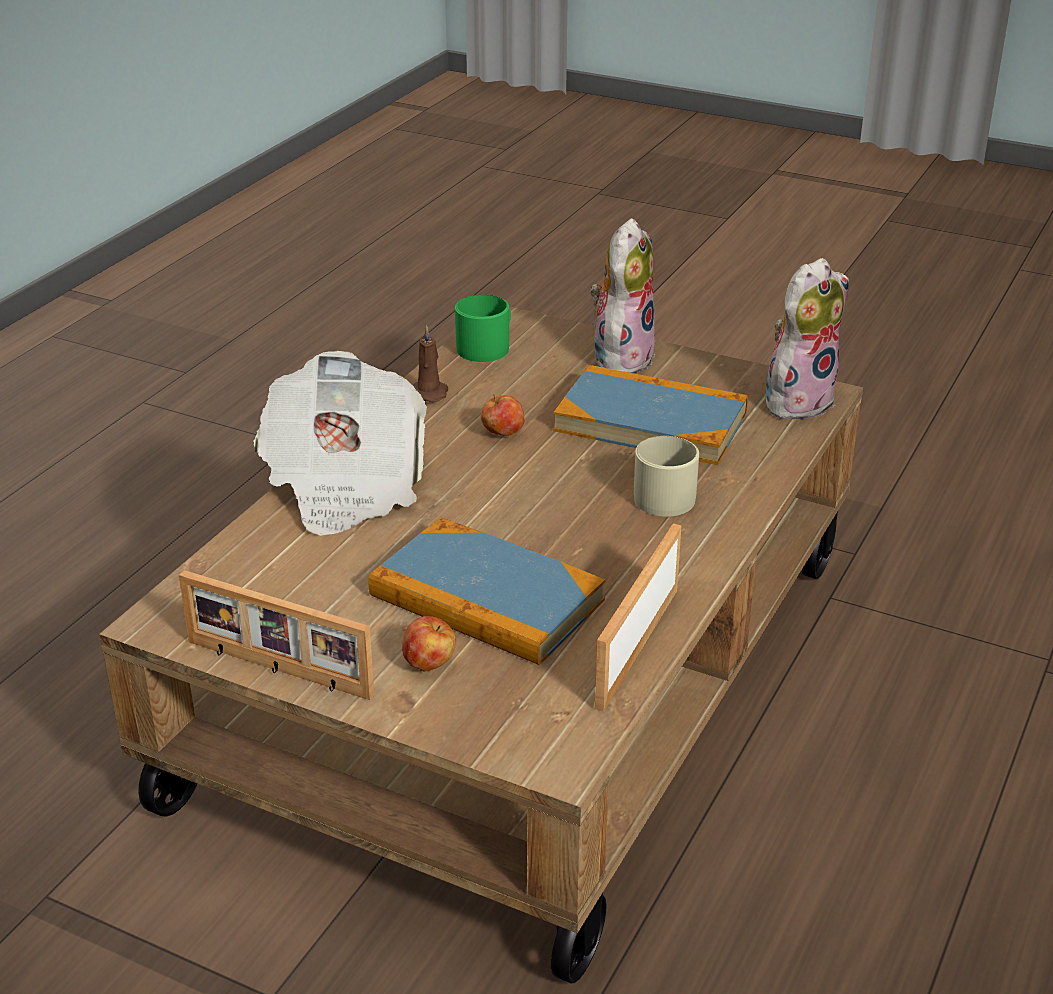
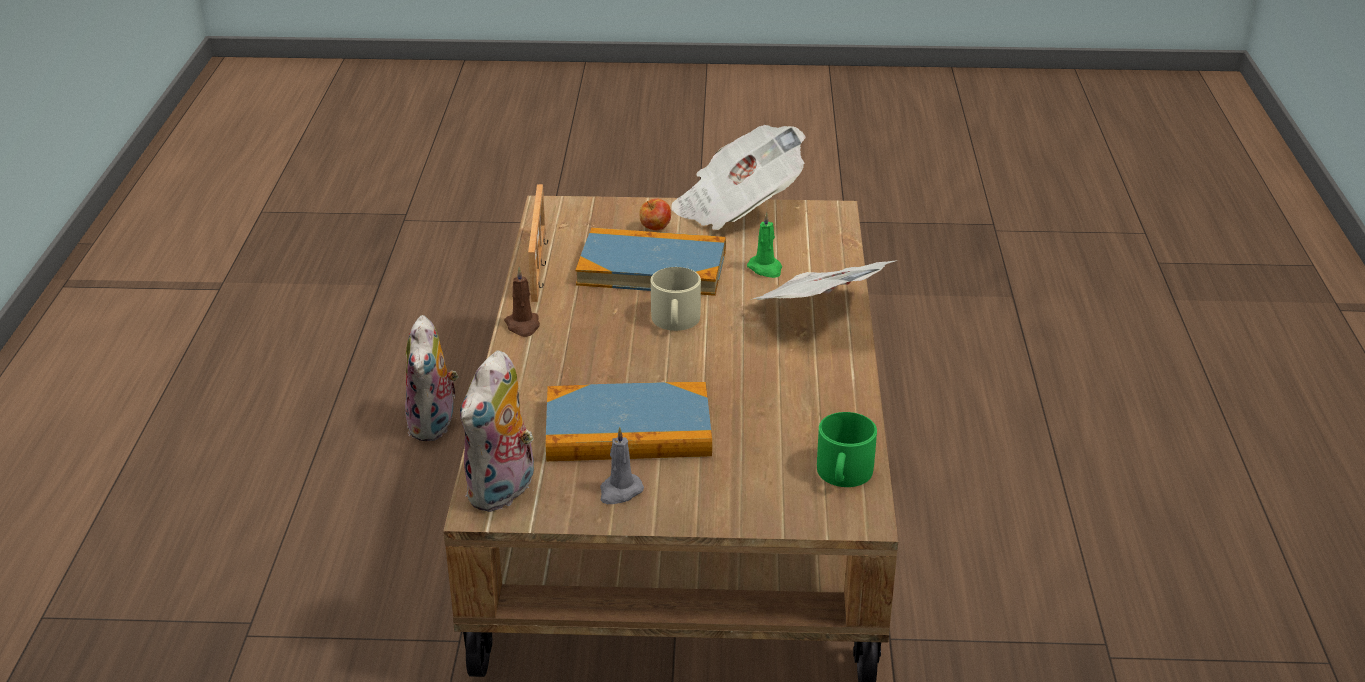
camera: 155 degrees right, 0 degrees up
picture frame [179,570,374,700] -> newspaper [671,125,806,230]
brown candle [413,326,448,402] -> brown candle moved to [504,267,540,337]
apple [481,394,525,436] -> none
plush toy [590,218,655,375] -> plush toy moved to [405,315,458,441]
beige mug [634,436,699,517] -> beige mug moved to [651,267,701,331]
none -> grey candle [600,427,644,504]
none -> green candle [747,212,782,278]

